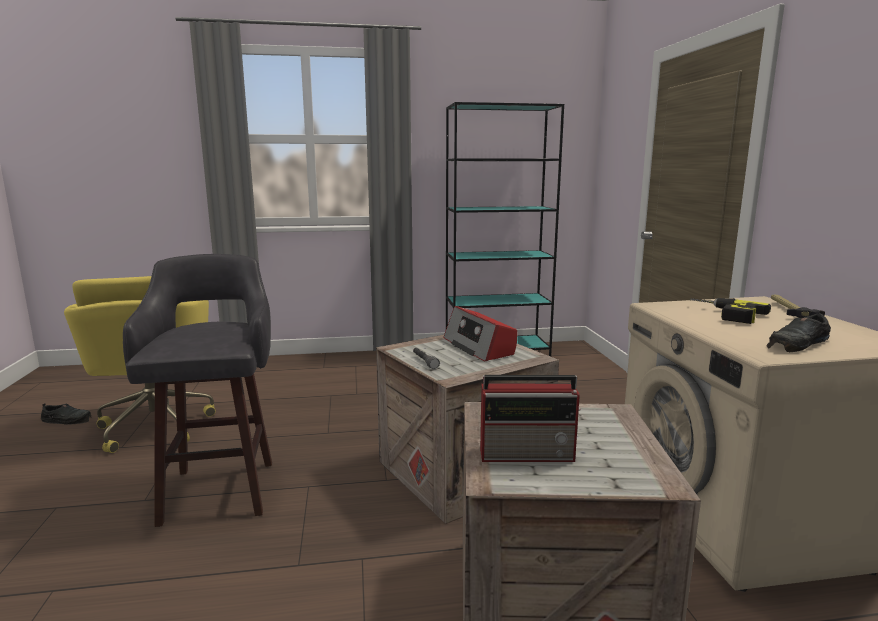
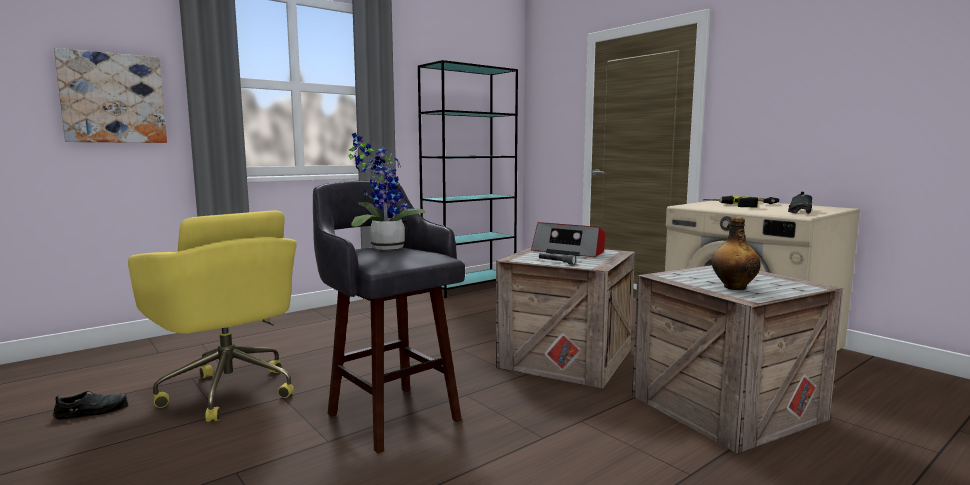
camera: 30 degrees left, 5 degrees down
radio [480,375,581,462] -> bottle [712,217,761,290]
none -> picture [54,48,167,143]
none -> potted plant [348,133,425,250]

